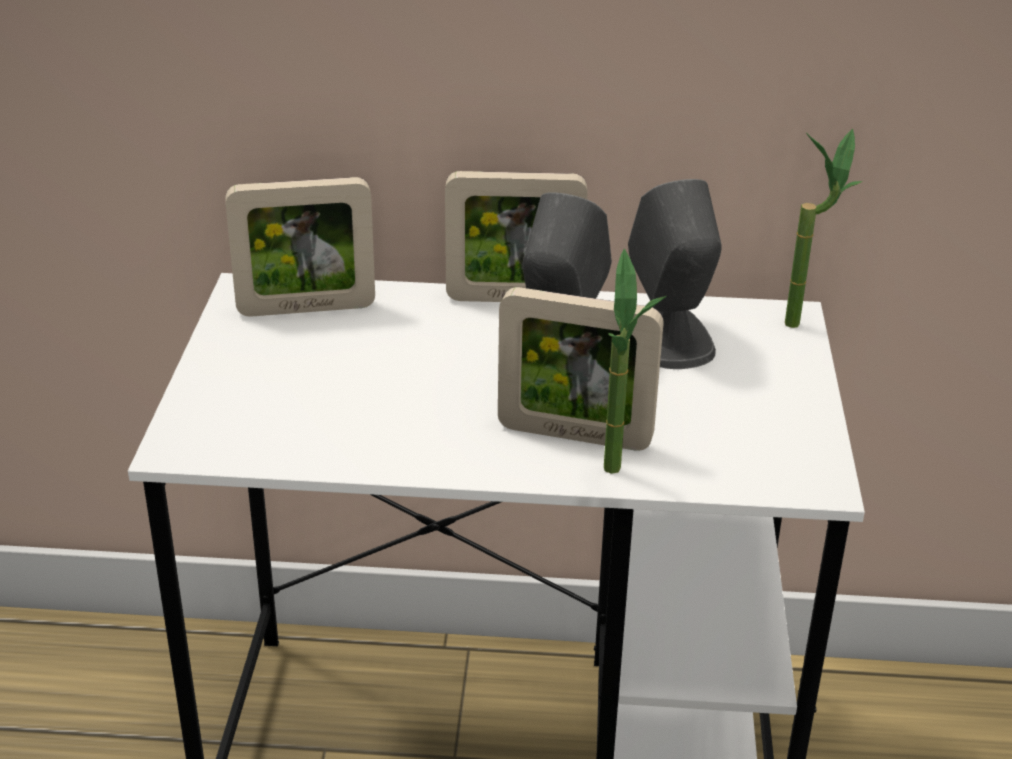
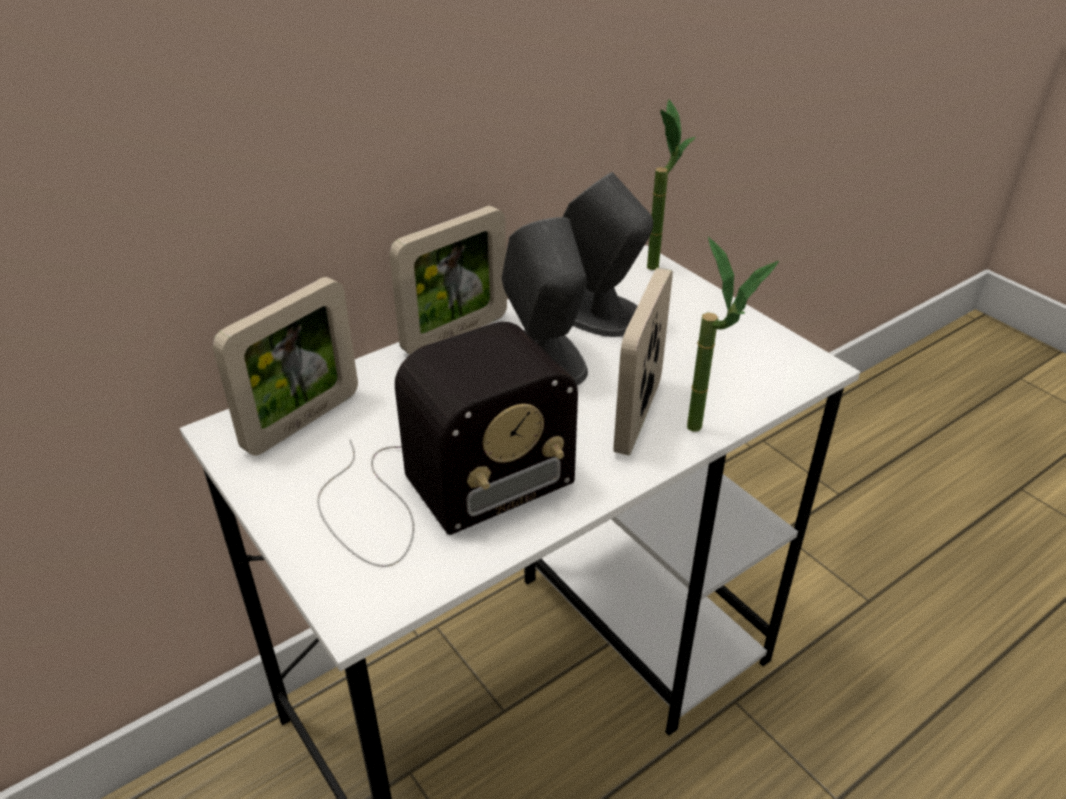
camera: 40 degrees left, 5 degrees up
picture frame [498,287,664,451] -> picture frame turned 135 degrees clockwise [613,268,673,456]
none -> radio [317,321,578,567]

